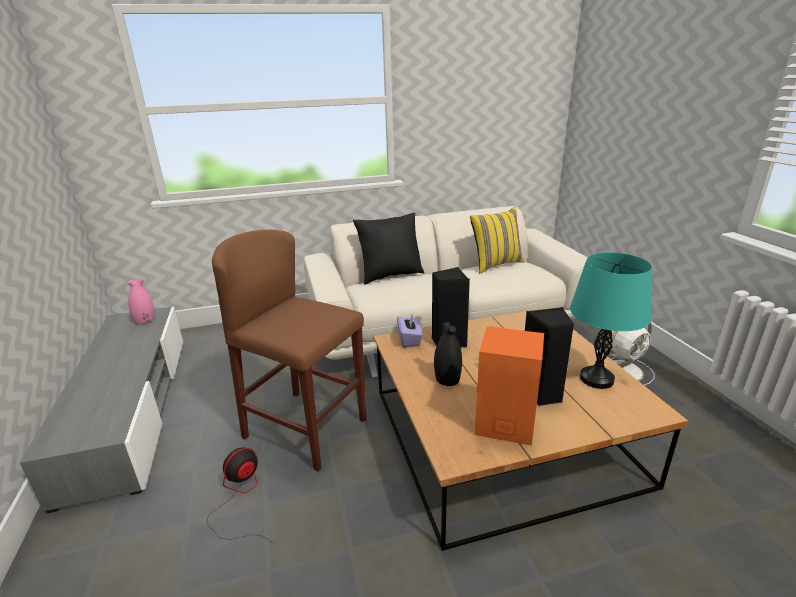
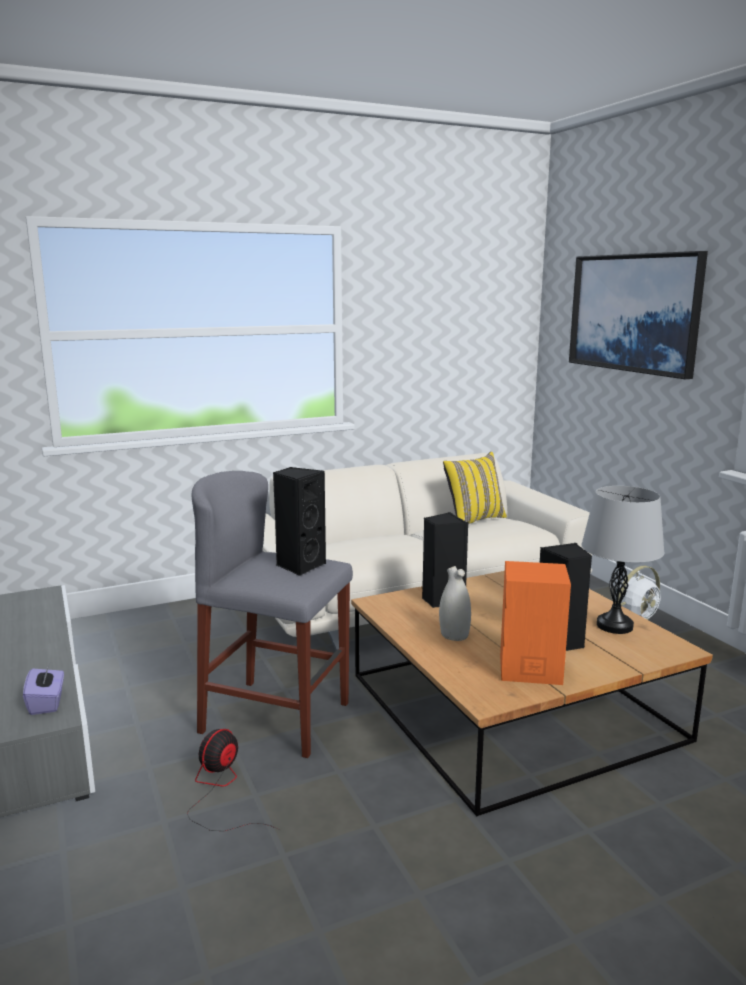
camera: 10 degrees left, 10 degrees down
pink vase [128,278,154,325] -> none
brown stool [212,230,366,472] -> grey stool [192,471,353,758]
black pillow [353,213,424,285] -> none
purple tissue box [397,315,423,347] -> purple tissue box moved to [23,663,64,715]
black vase [434,322,462,386] -> white vase [439,566,471,641]
turquoise table lamp [570,252,652,389] -> grey table lamp [582,486,664,634]
none -> black speaker [273,467,326,576]
none -> picture [569,251,708,379]

